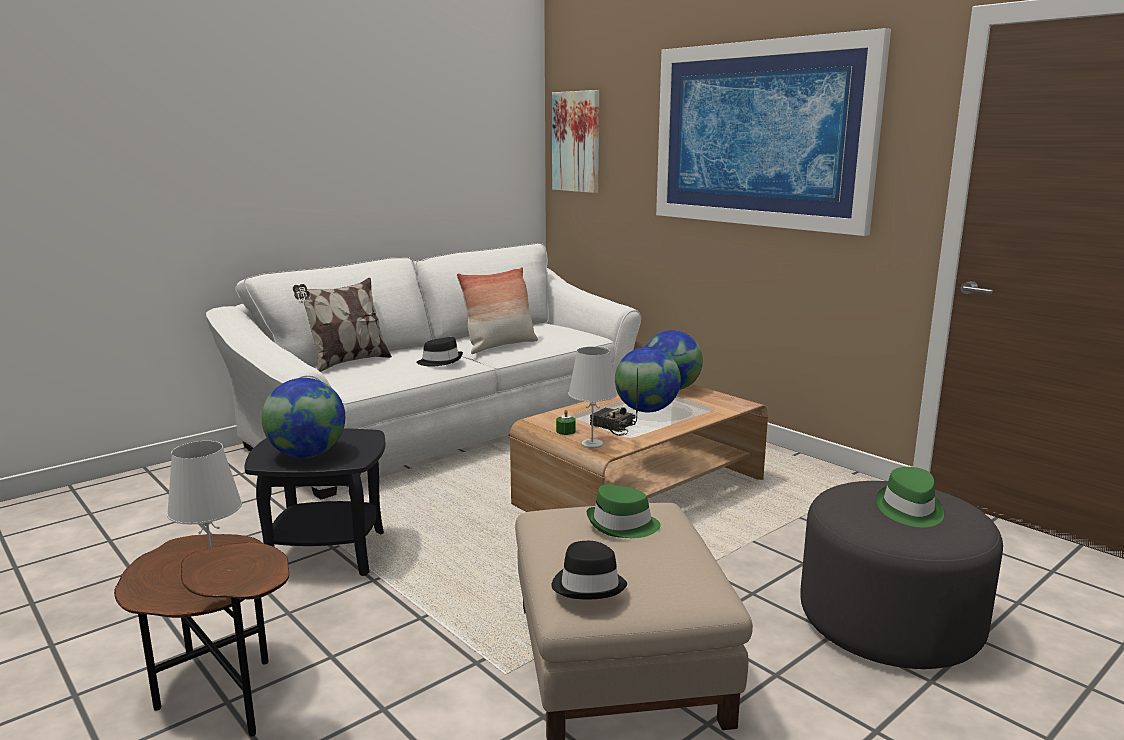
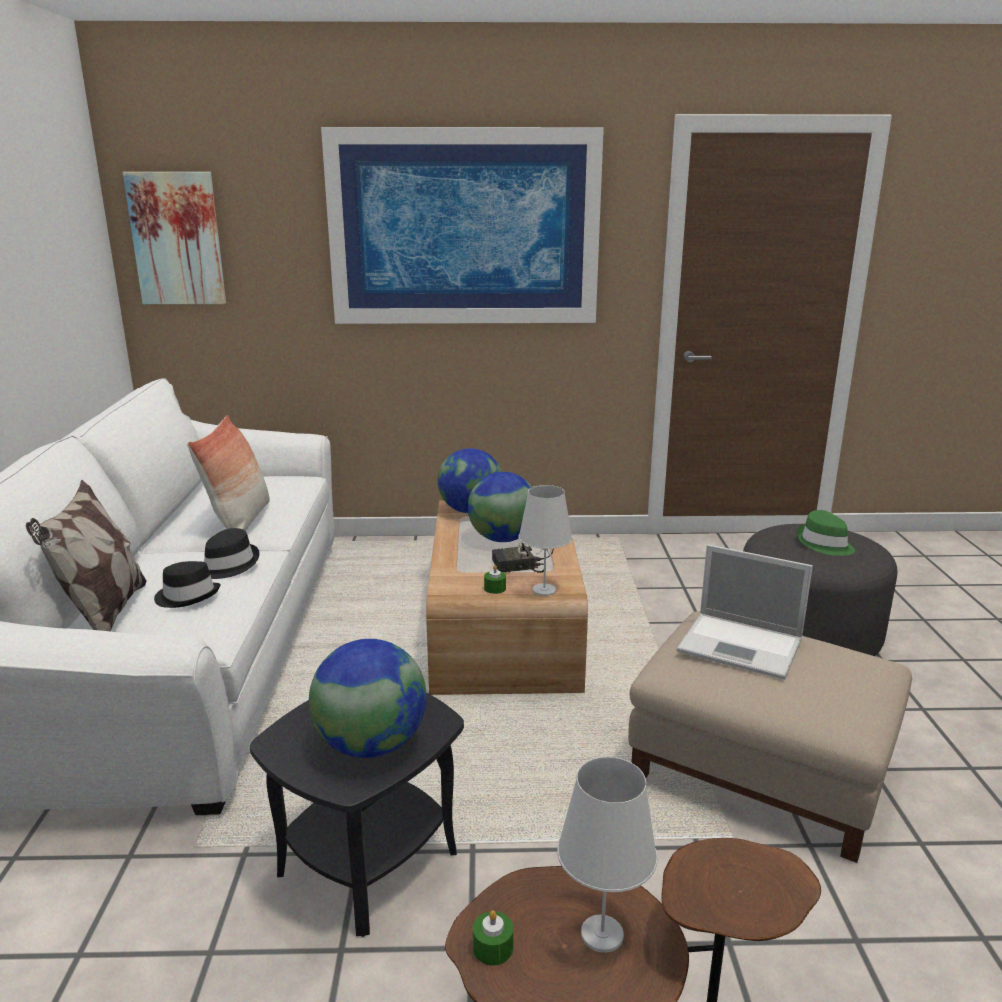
camera: 50 degrees left, 5 degrees up
black hat [551,541,627,599] -> black hat moved to [154,561,221,608]
green hat [587,485,660,538] -> laptop [677,544,813,680]
none -> green candle [473,910,513,965]

